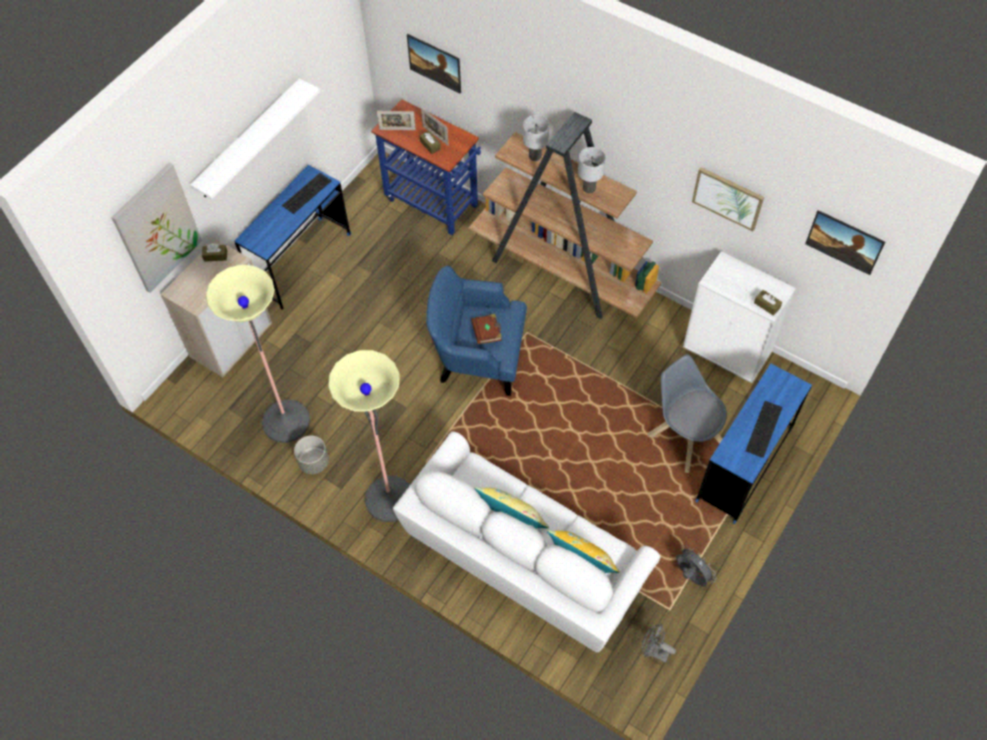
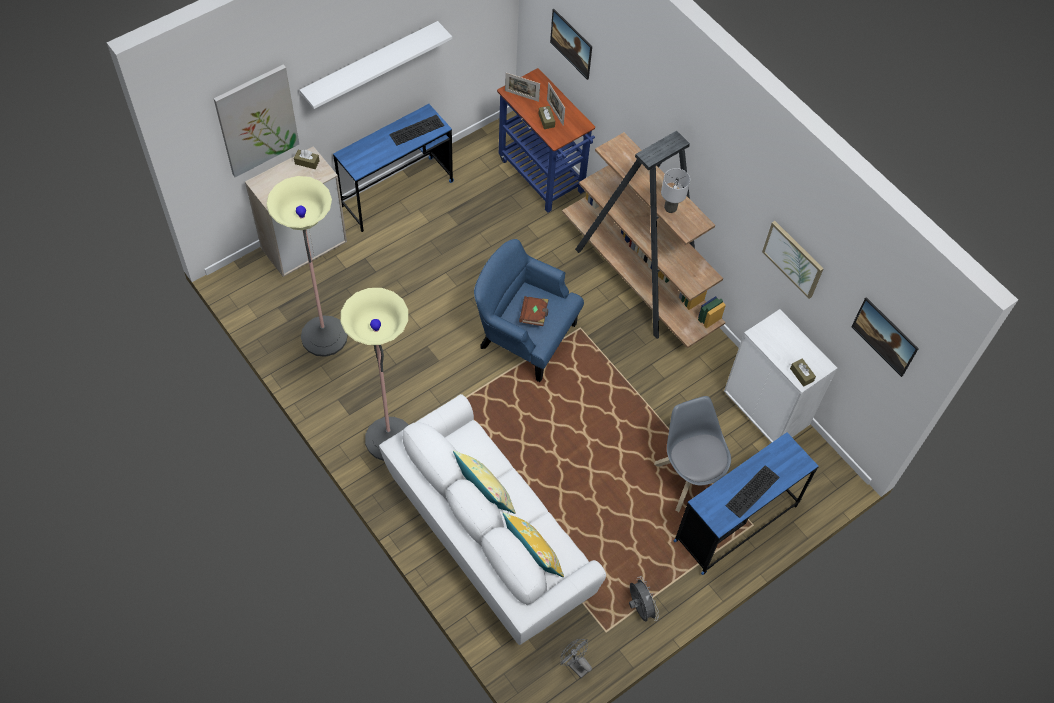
camera: 15 degrees right, 0 degrees up
grey planter [294,436,329,474] -> none
white table lamp [523,115,549,161] -> none

